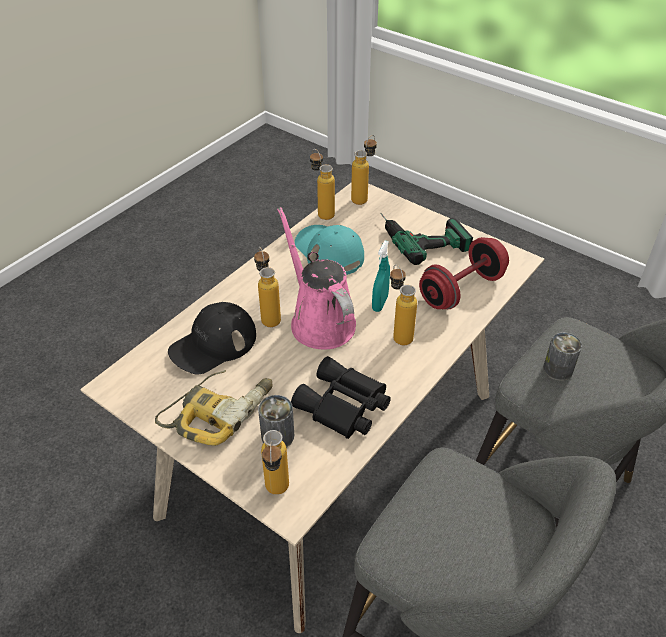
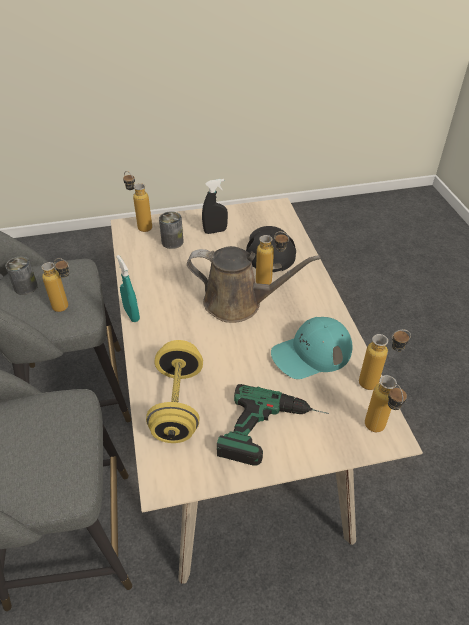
camera: 130 degrees right, 0 degrees up
power drill [155,370,273,446] -> black spray bottle [202,179,228,234]
pink watering can [277,207,356,349] -> brown watering can [187,246,320,323]
black binoculars [291,356,391,439] -> none
turquoise cap [295,225,364,275] -> turquoise cap turned 150 degrees clockwise [271,317,353,379]
turquoise spray bottle [372,241,390,312] -> turquoise spray bottle moved to [117,255,140,322]
bottle [390,265,417,345] -> bottle moved to [41,258,69,312]
red dumbbell [419,237,509,309] -> yellow dumbbell [146,340,203,443]
can [543,332,582,381] -> can moved to [6,257,38,295]

